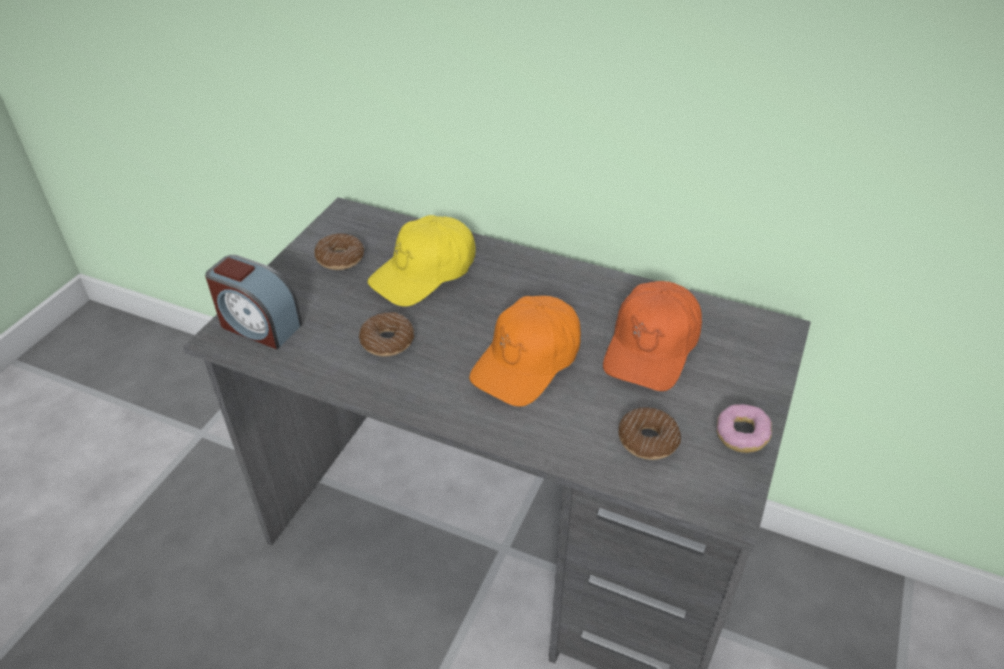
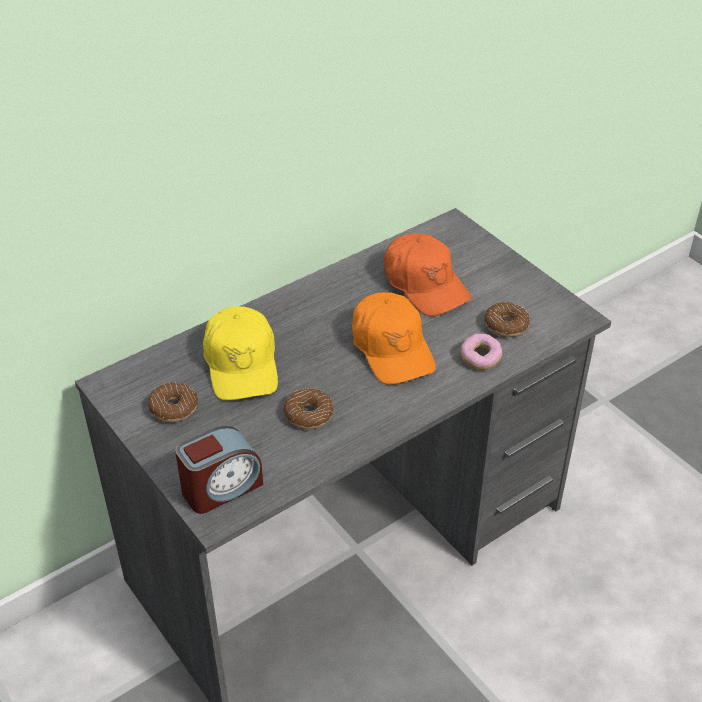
camera: 60 degrees left, 0 degrees up
donut [717,404,772,453] -> donut moved to [460,333,502,370]

